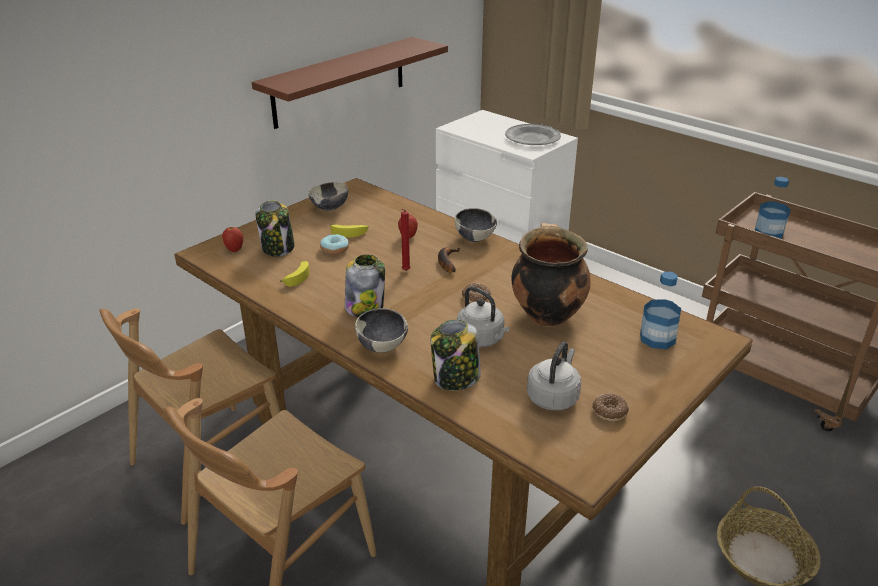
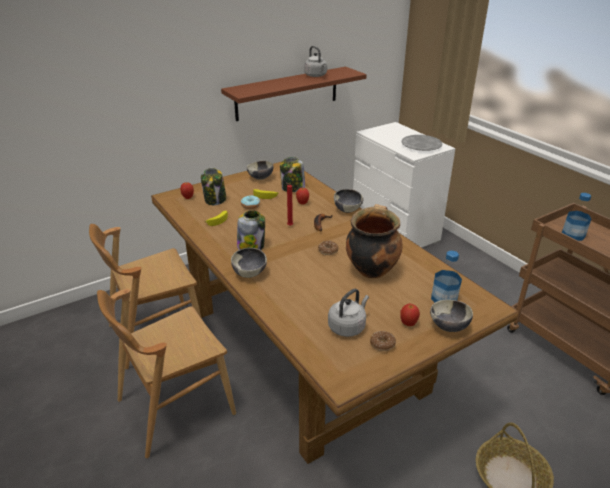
camera: 15 degrees right, 0 degrees up
jar [431,320,481,390] -> jar moved to [280,157,305,192]
grey kettle [457,286,510,347] -> grey kettle moved to [304,46,327,77]
none -> apple [400,303,420,326]
none -> bowl [430,300,473,332]

